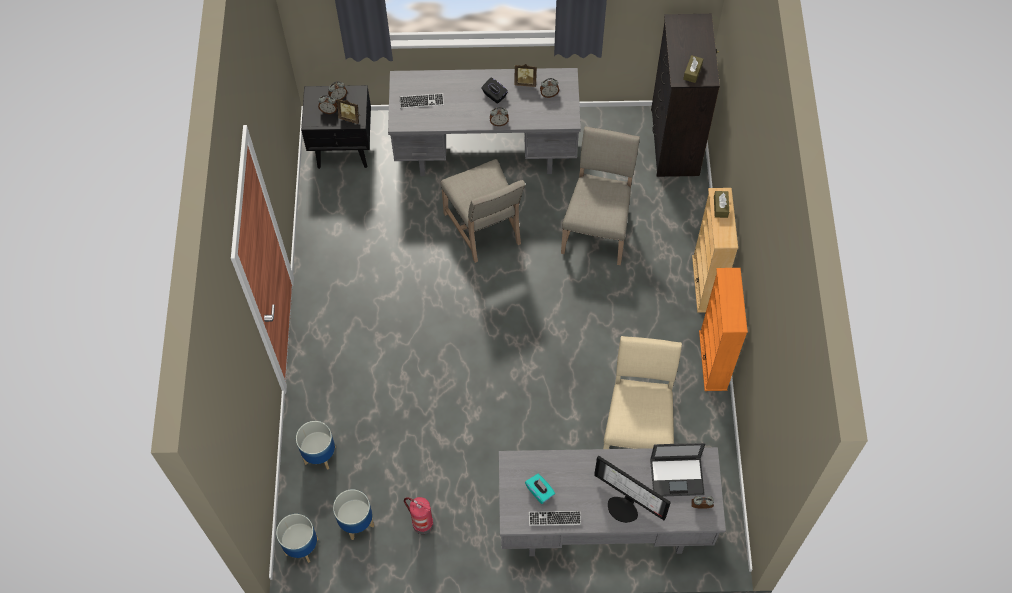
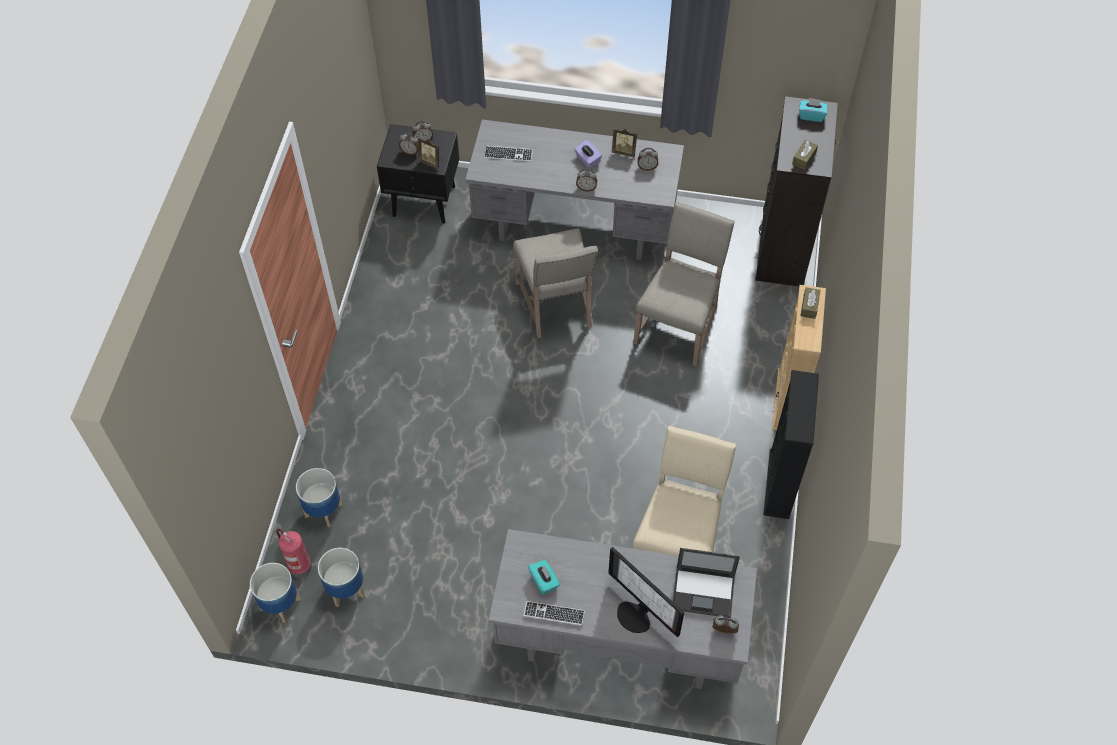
camera: 10 degrees right, 5 degrees down
fire extinguisher [404,497,433,534] -> fire extinguisher moved to [277,529,312,578]
black tissue box [481,78,508,104] -> purple tissue box [574,140,602,168]
orange bookcase [699,268,748,391] -> black bookcase [763,370,819,519]
none -> turquoise tissue box [799,98,827,122]

